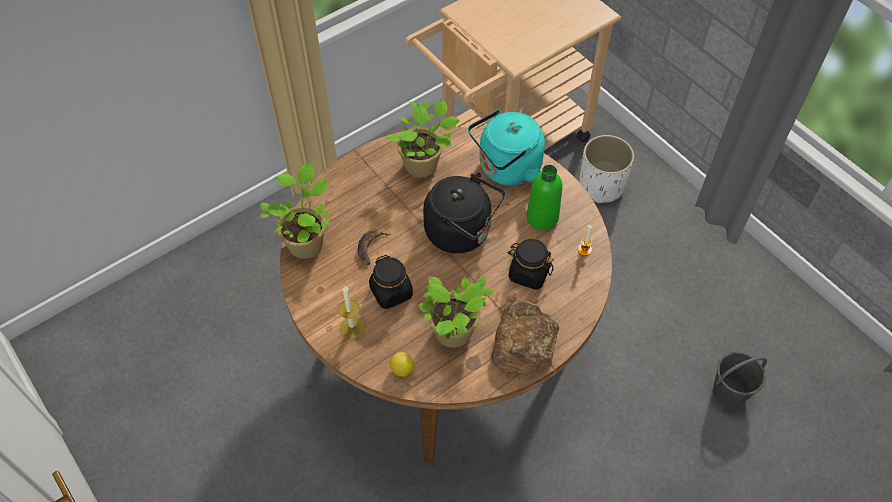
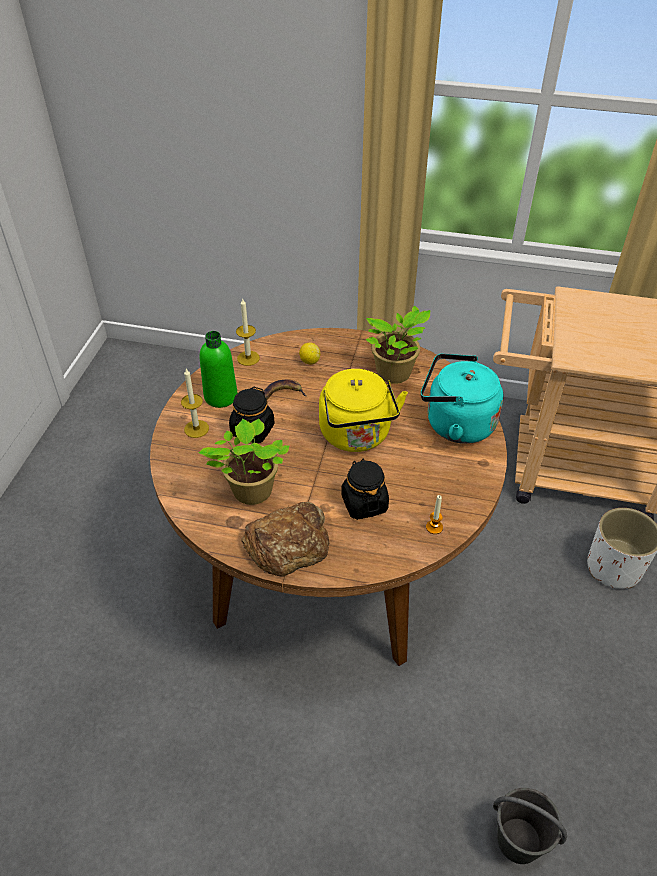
camera: 50 degrees right, 10 degrees down
potted plant [260,162,330,259] -> candle [236,299,260,366]
lemon [390,352,414,377] -> lemon moved to [299,342,320,365]
black kettle [423,172,505,253] -> yellow kettle [319,369,408,452]
green bottle [526,165,563,230] -> green bottle moved to [200,331,237,408]

